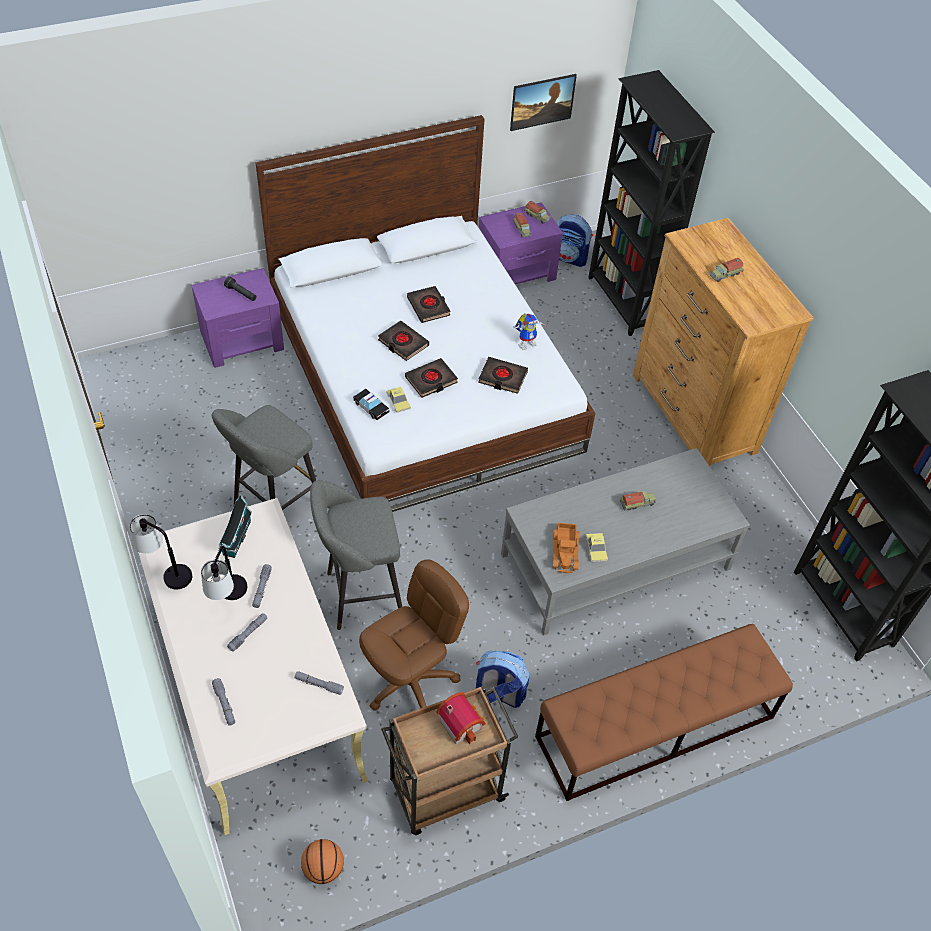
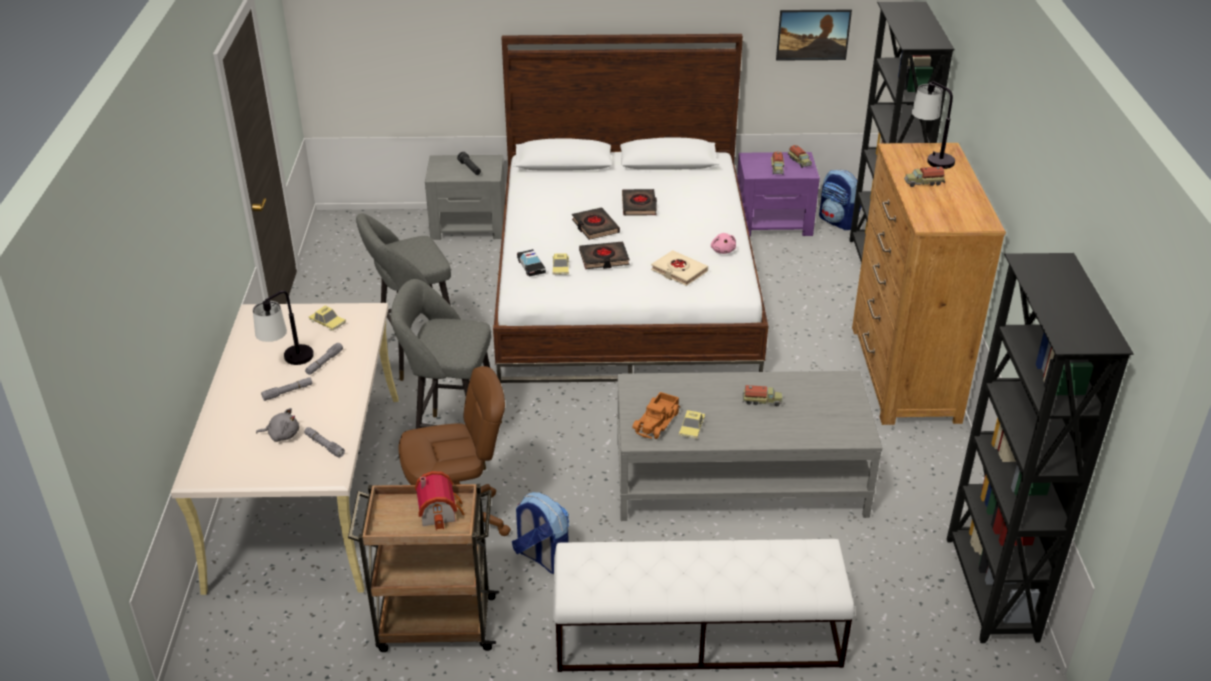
camera: 25 degrees right, 15 degrees down
table lamp [129,514,192,590] -> table lamp moved to [912,81,955,169]
purple nightstand [191,268,284,368] -> grey nightstand [425,155,505,240]
grey flashlight [212,678,235,726] -> none
toy house [218,494,252,558] -> toy car [309,305,346,331]
basketball [301,839,344,884] -> none
black book [478,357,528,394] -> beige book [651,250,708,286]
toy robot [514,314,546,350] -> pink plush toy [711,233,736,254]
brown bench [535,624,793,801] -> white bench [553,539,855,672]
none -> grey plush toy [256,408,299,442]

